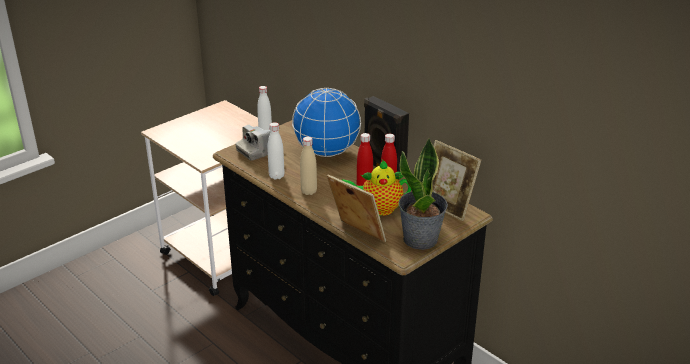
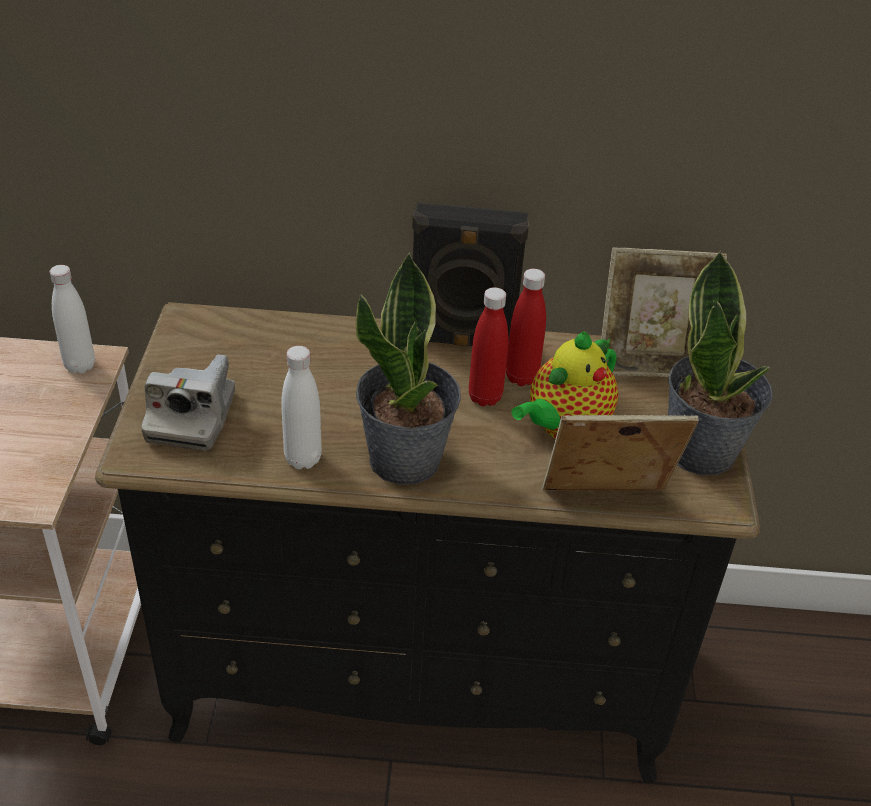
camera: 45 degrees left, 10 degrees up
globe [292,88,361,157] -> none
beige bottle [300,137,317,195] -> potted plant [355,252,461,485]

